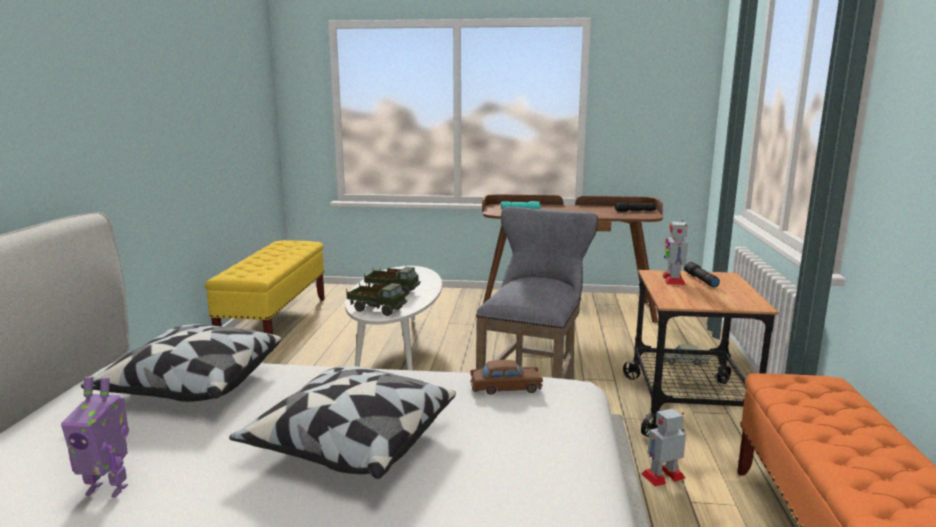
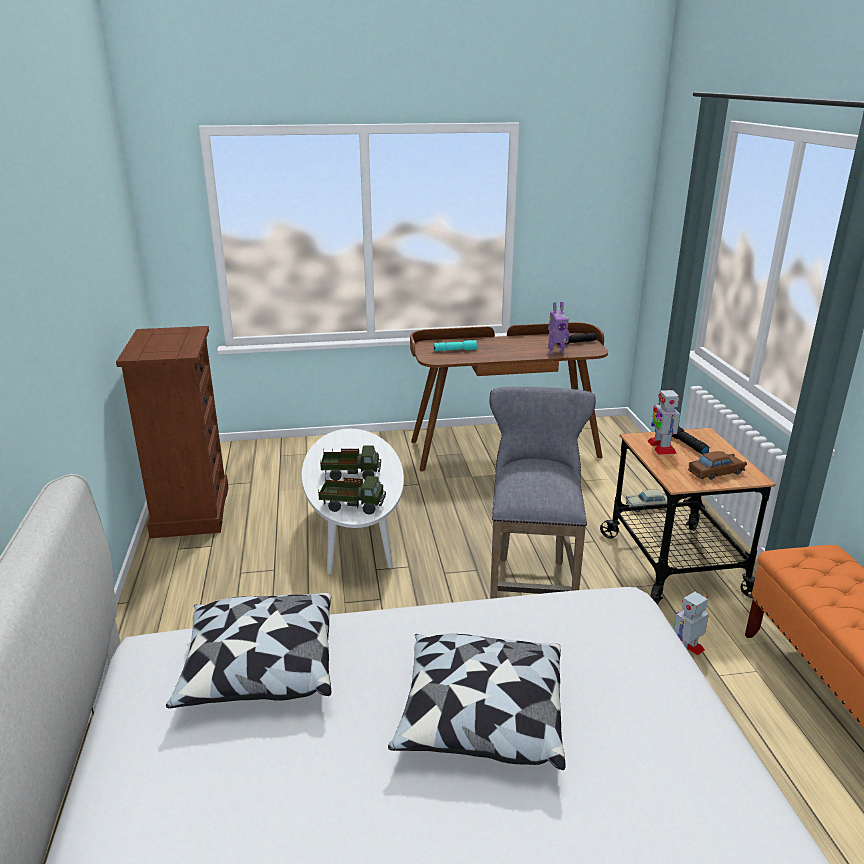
camera: 15 degrees left, 10 degrees up
toy robot [61,377,129,497] -> toy robot moved to [548,302,569,355]
yellow bench [205,240,325,352] -> brown dresser [116,326,229,538]
brown toy car [470,360,543,395] -> brown toy car moved to [688,451,747,480]

